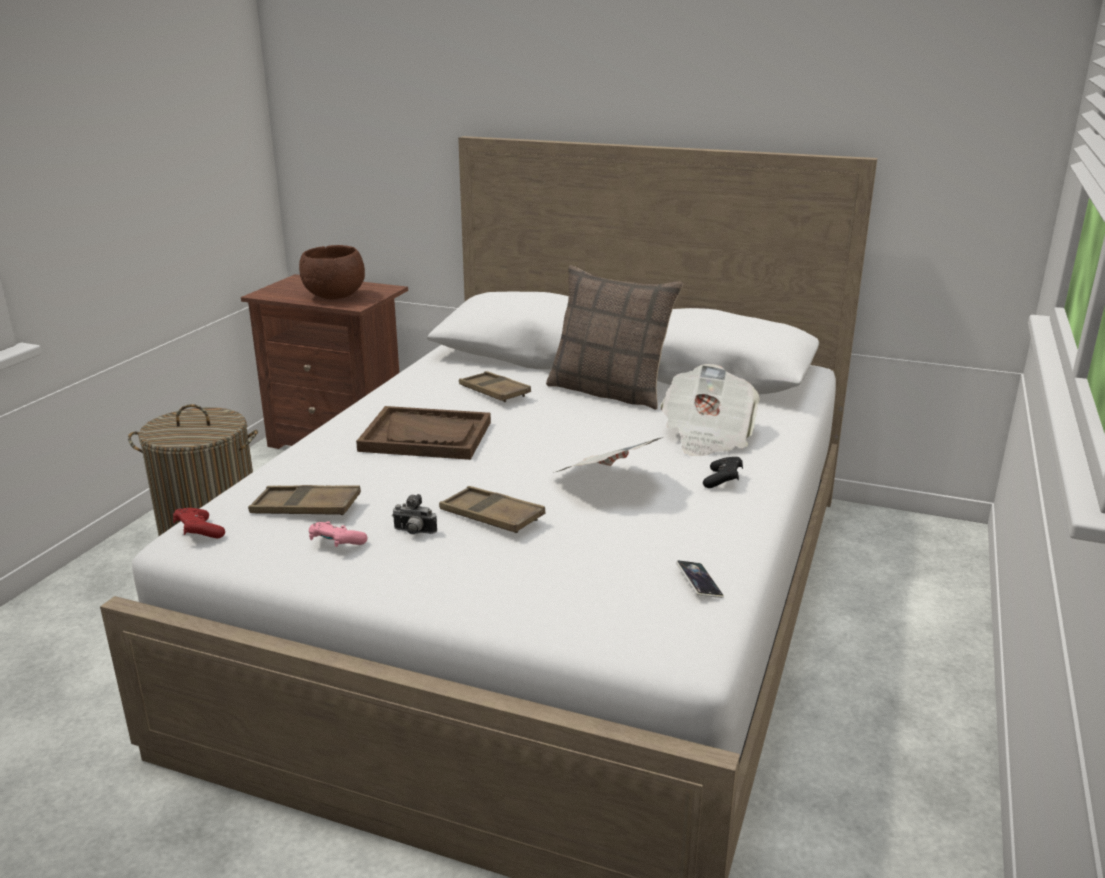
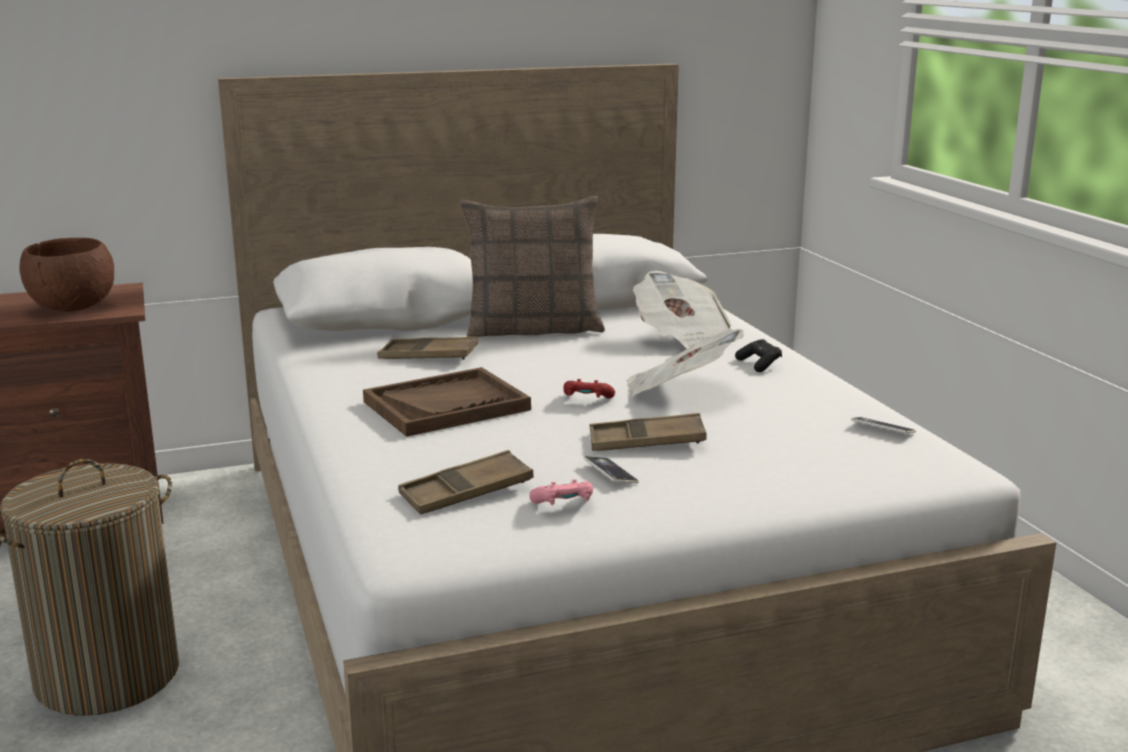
camera: 40 degrees left, 5 degrees down
red game controller [173,508,225,538] -> red game controller moved to [563,379,615,399]
camera [392,494,437,534] -> phone [583,456,639,483]

